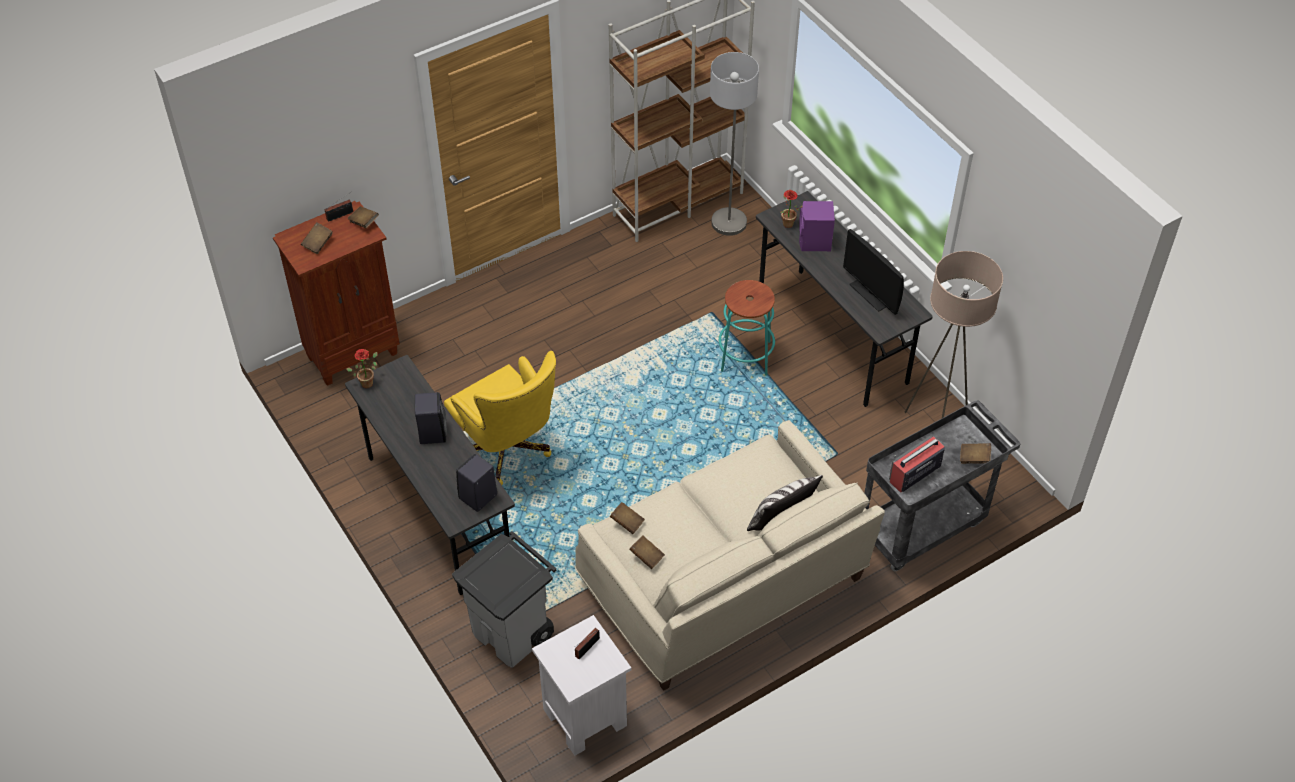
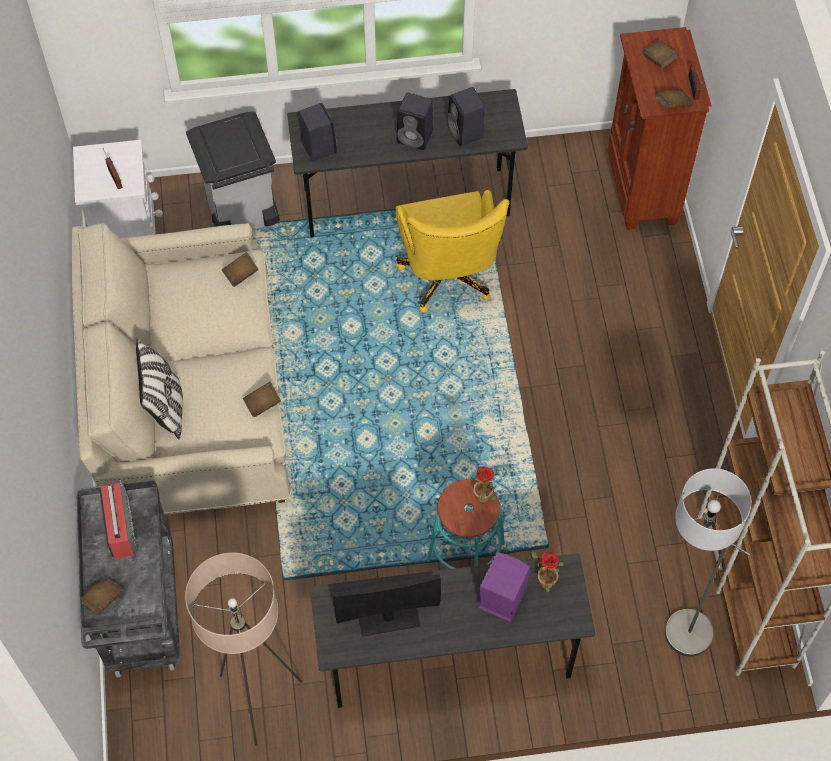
camera: 115 degrees right, 10 degrees up
potted plant [347,349,378,388] -> potted plant moved to [471,467,496,503]
yellow office chair [444,351,556,485] -> yellow office chair turned 90 degrees counterclockwise [395,190,509,313]
brown book [629,536,665,569] -> brown book moved to [243,382,281,417]
none -> black speaker [447,87,485,146]

